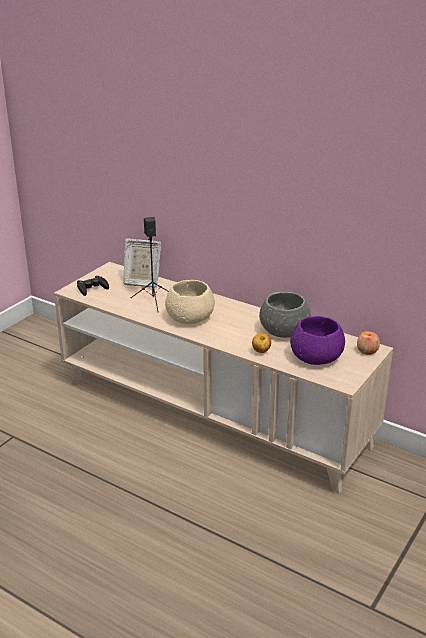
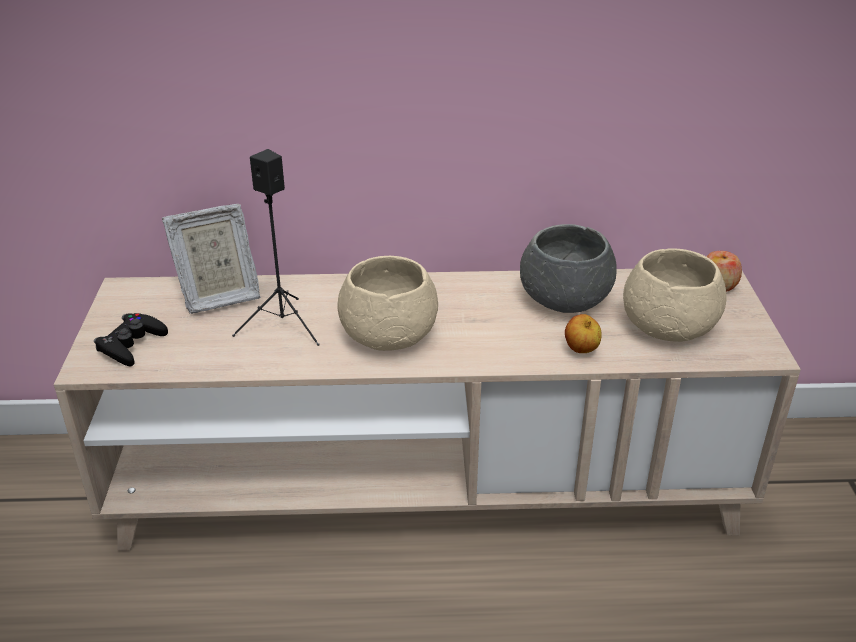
camera: 35 degrees left, 5 degrees up
purple bowl [290,316,345,365] -> beige bowl [623,248,727,342]

